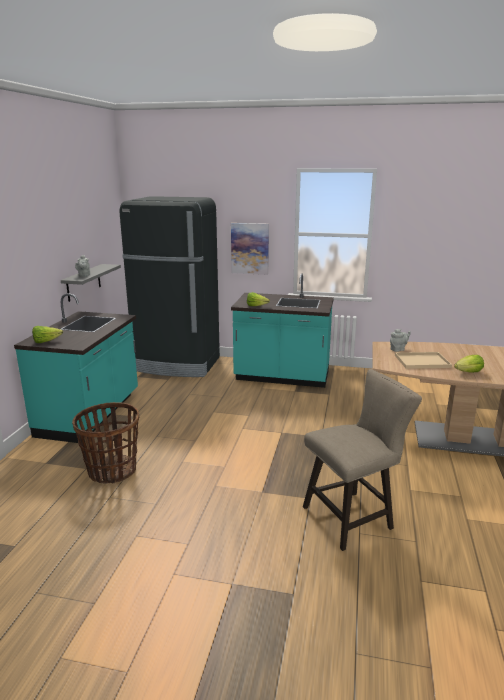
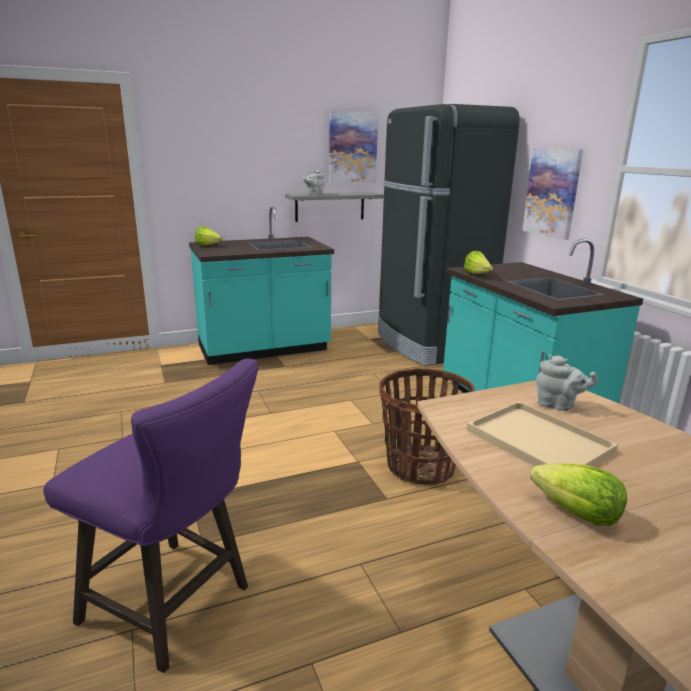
camera: 55 degrees right, 0 degrees up
basket [72,402,139,484] -> basket moved to [380,368,475,485]
beige stool [303,369,422,551] -> purple stool [43,358,259,673]
none -> picture [329,111,378,183]

